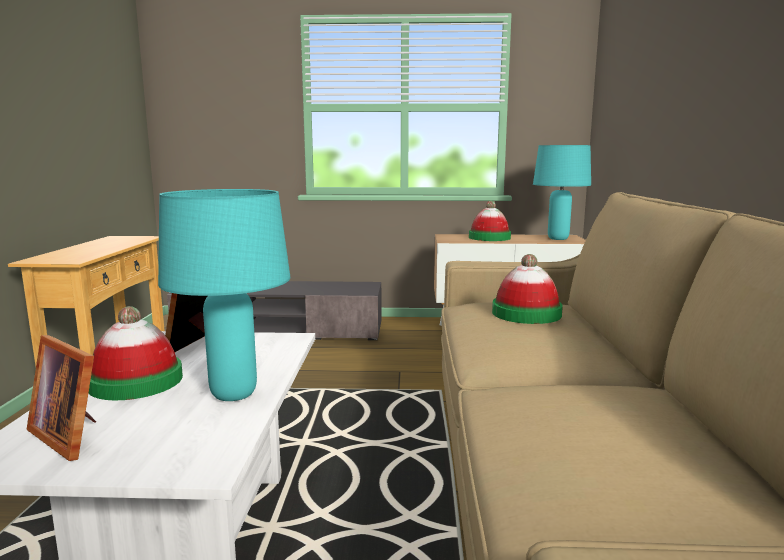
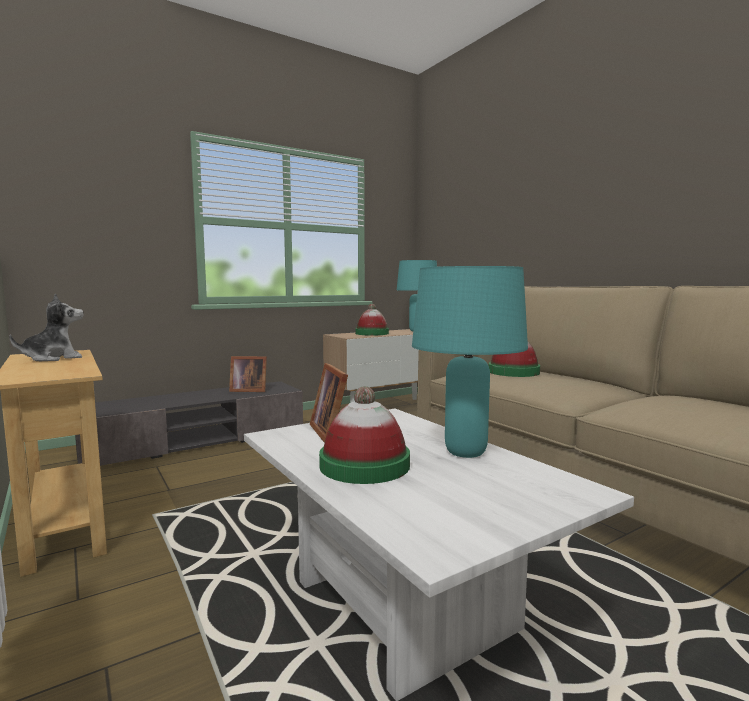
camera: 35 degrees left, 5 degrees down
picture frame [27,335,96,461] -> picture frame moved to [229,356,267,392]
none -> plush toy [9,293,83,361]

